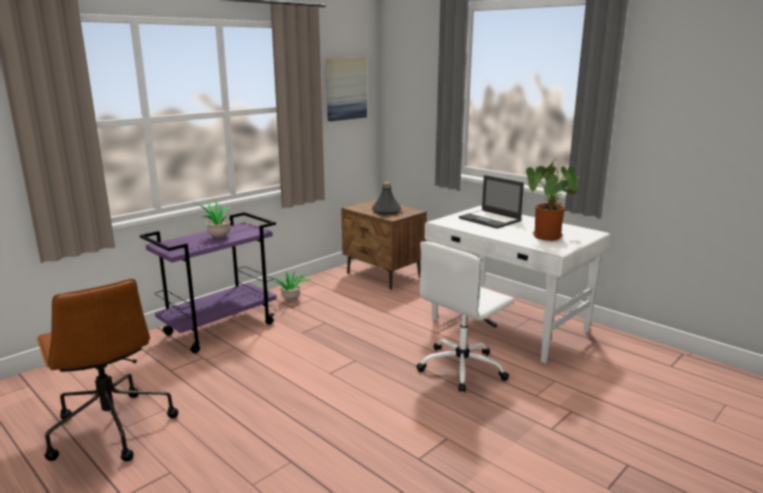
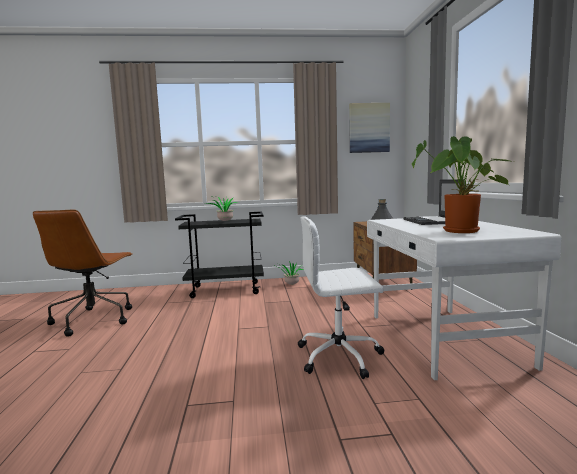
camera: 40 degrees right, 10 degrees down
purple cart [140,212,277,353] -> black cart [175,212,264,298]

